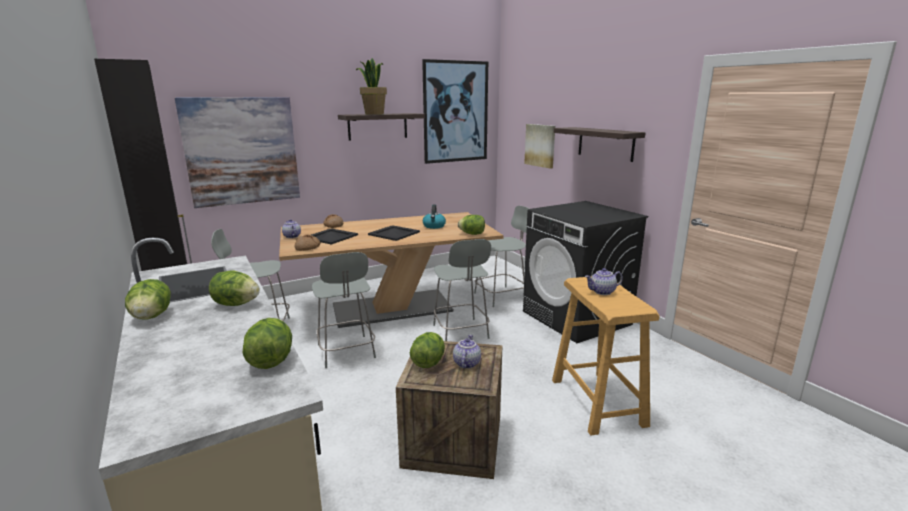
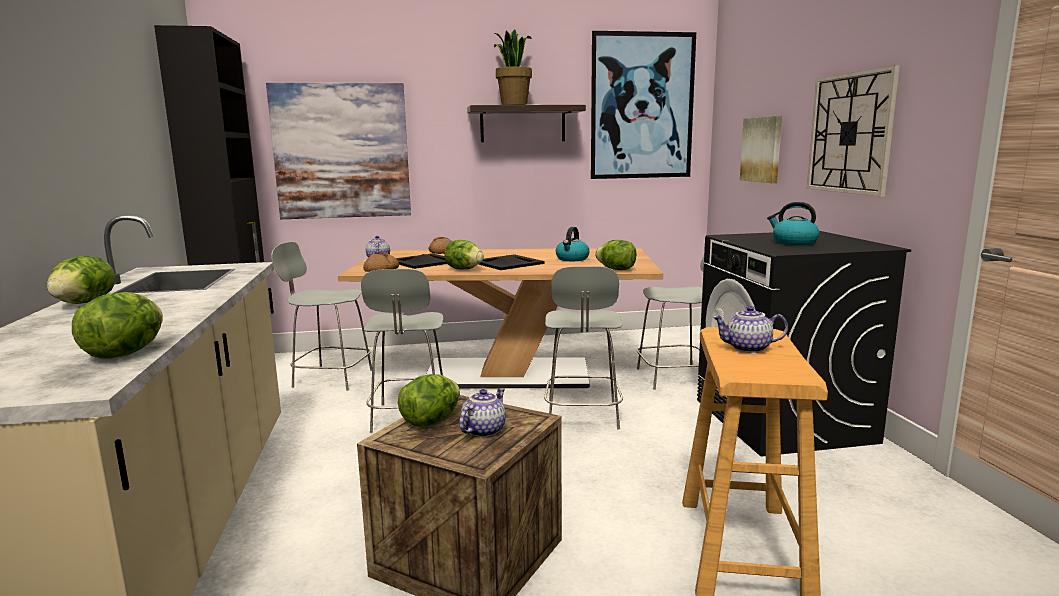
camera: 20 degrees right, 5 degrees down
lettuce [209,271,260,306] -> lettuce moved to [444,240,484,270]
shelf [554,127,646,162] -> wall clock [807,65,900,197]
none -> kettle [767,202,819,245]

